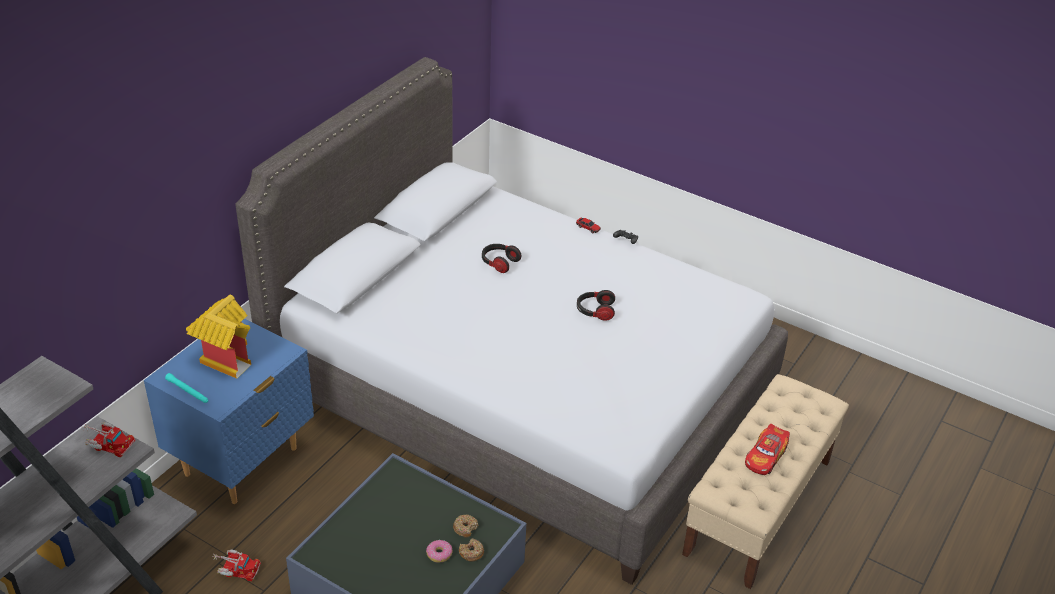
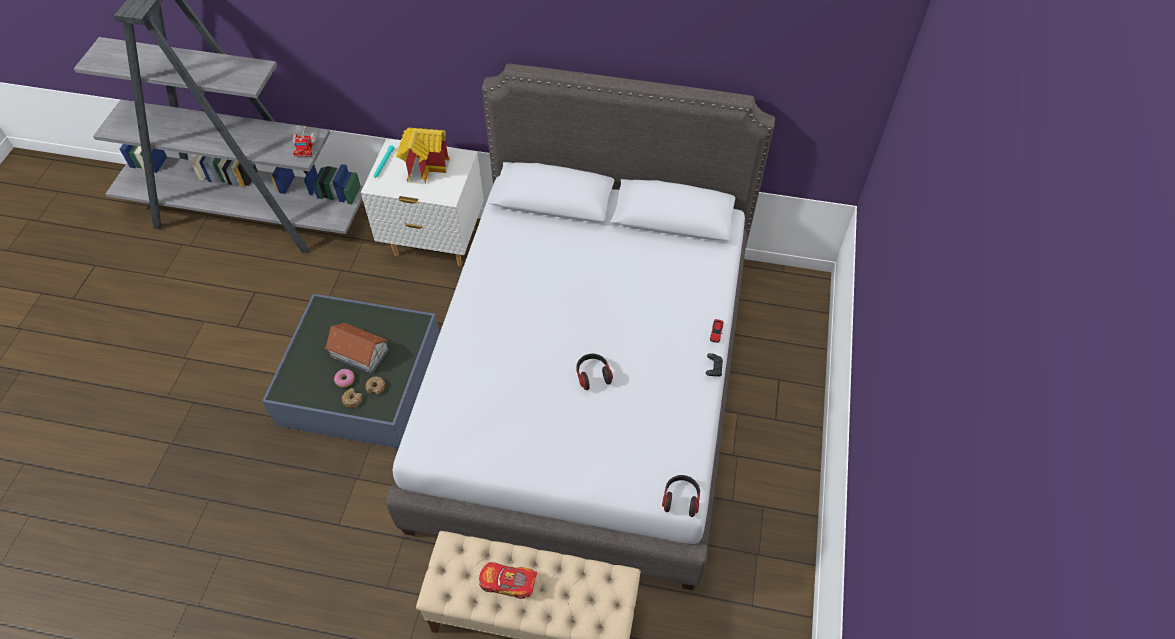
camera: 70 degrees right, 15 degrees up
blue nightstand [144,319,314,504] -> white nightstand [361,138,484,266]
toy truck [212,550,261,581] -> none
headphones [482,244,521,273] -> headphones moved to [662,475,700,517]
none -> toy house [325,323,389,374]

